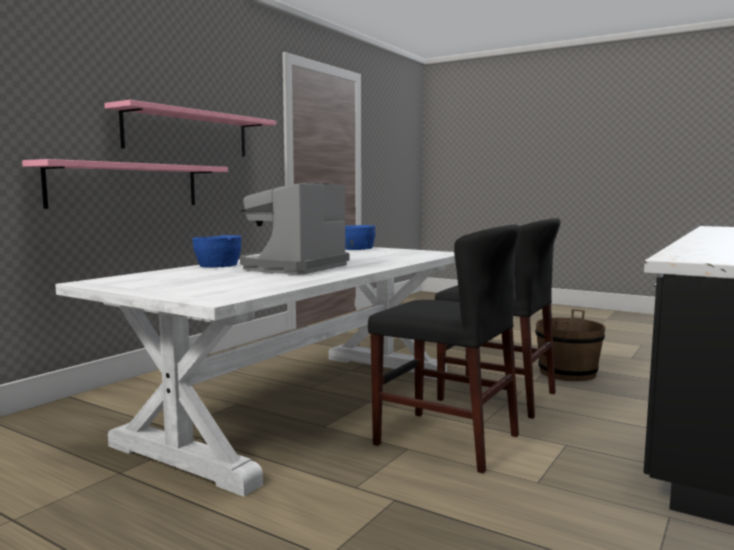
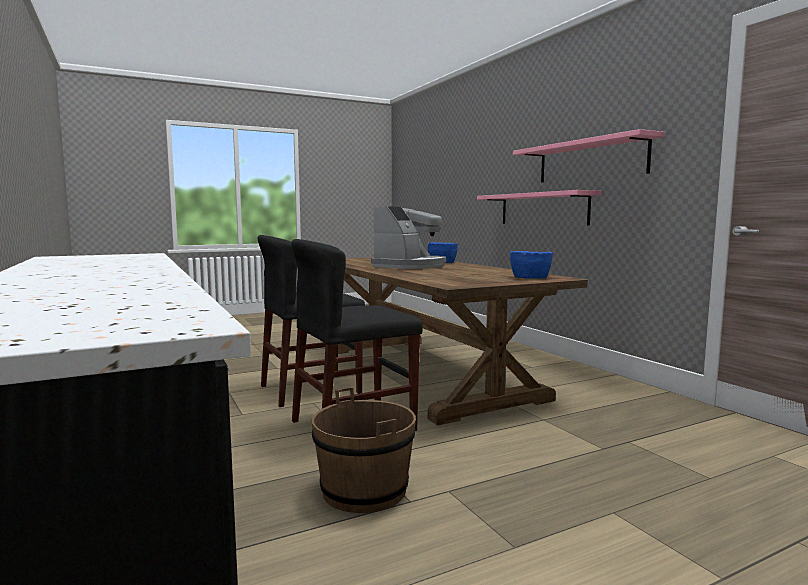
camera: 120 degrees right, 0 degrees up
white dining table [55,247,455,496] -> brown dining table [338,257,588,426]
coffee machine [240,183,349,275] -> coffee machine turned 60 degrees clockwise [371,206,446,269]

